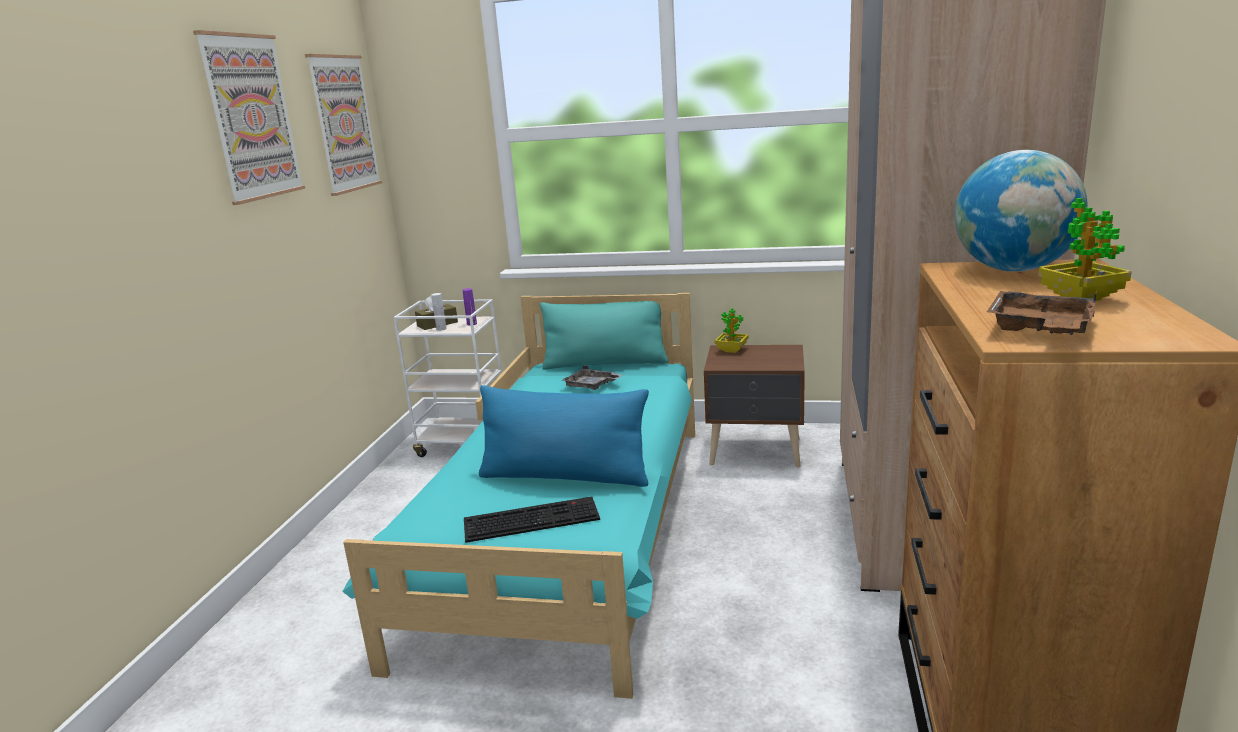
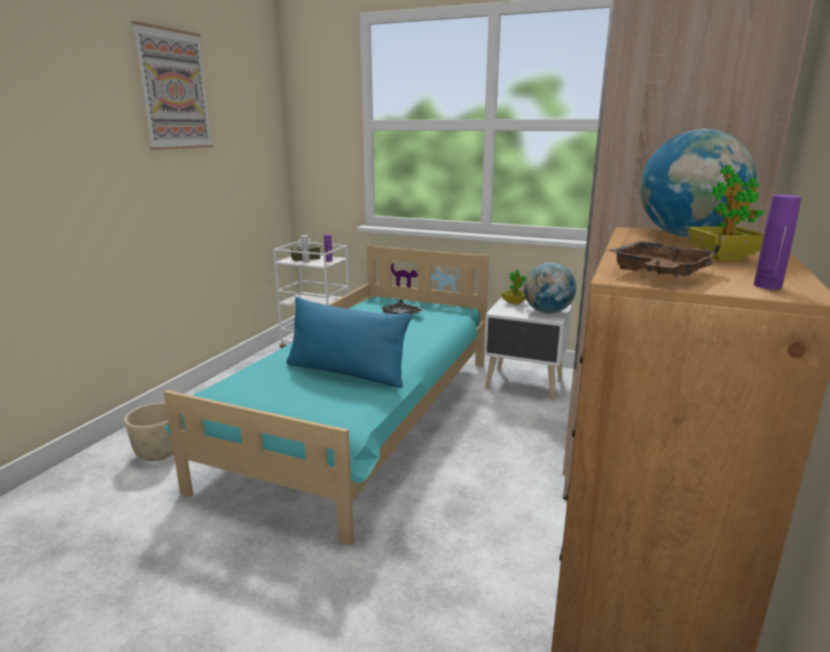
camera: 10 degrees right, 0 degrees up
picture [305,54,382,196] -> none
keyboard [464,496,600,543] -> none
turquoise pillow [540,301,668,369] -> none
brown nightstand [704,345,805,467] -> white nightstand [484,298,572,400]
none -> beige planter [124,403,174,461]
none -> globe [524,263,576,314]
none -> purple bottle [754,195,802,289]

